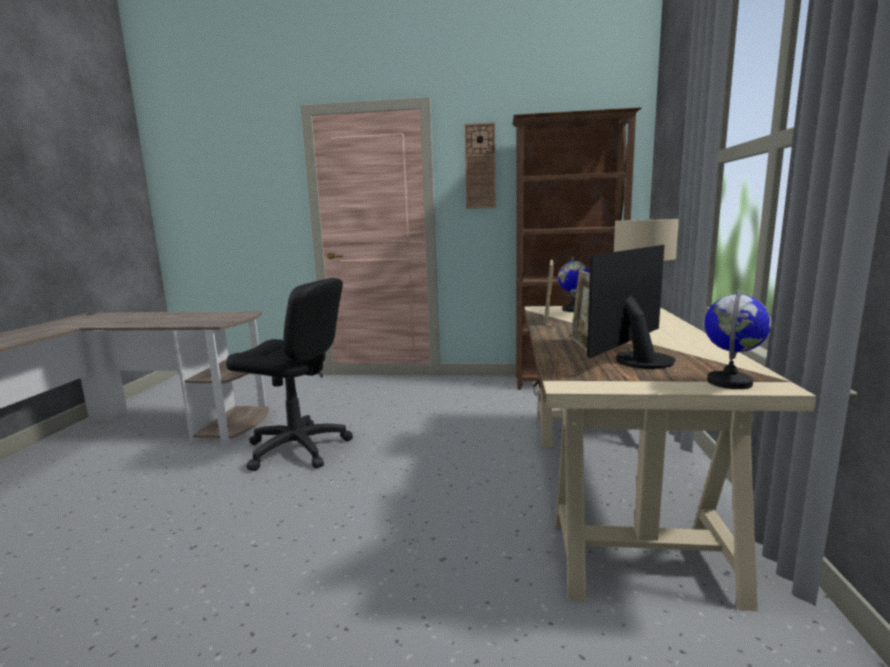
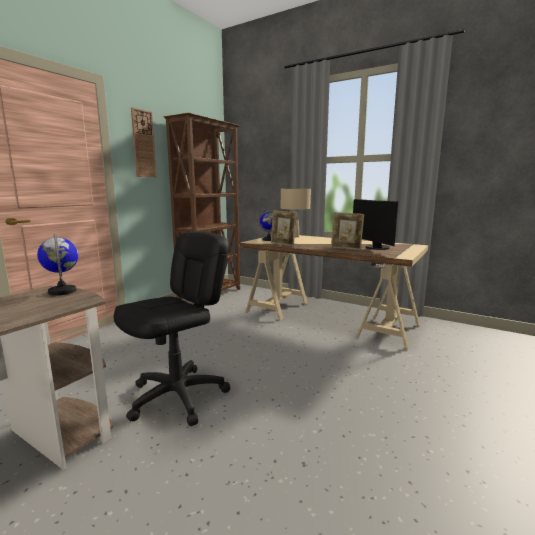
camera: 65 degrees left, 0 degrees up
globe [704,289,771,389] -> globe moved to [37,234,78,296]

